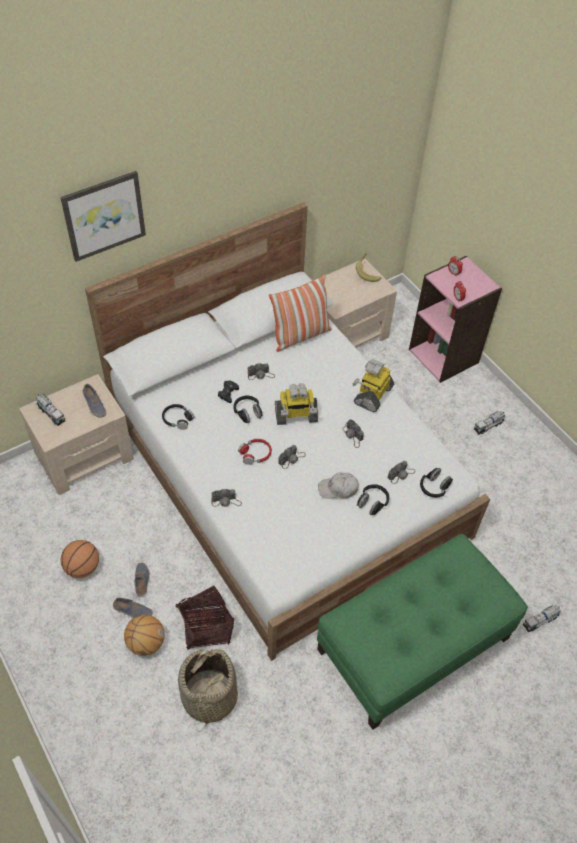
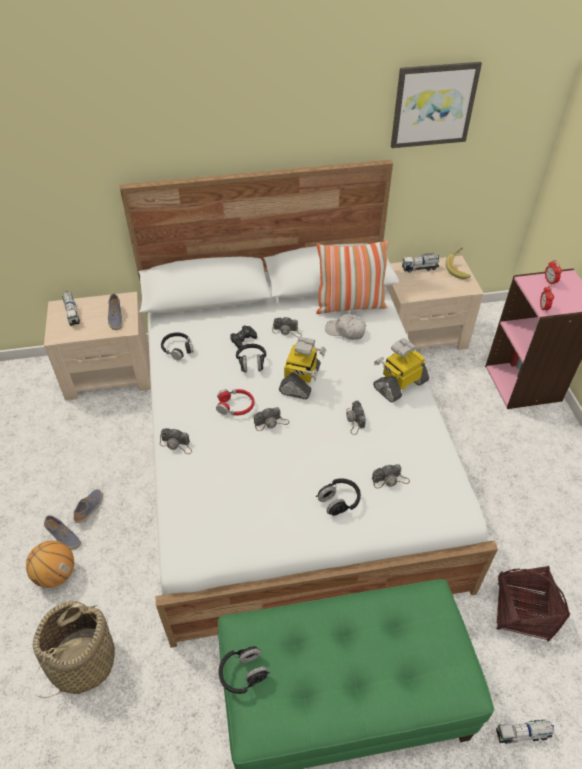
camera: 25 degrees right, 5 degrees down
picture [60,171,146,262] -> picture moved to [391,62,482,148]
basketball [61,540,99,578] -> none
basket [176,585,234,649] -> basket moved to [496,565,570,642]
toy robot [275,383,318,425] -> toy robot turned 90 degrees counterclockwise [279,337,326,399]
white cap [318,472,358,499] -> white cap moved to [325,313,366,340]
black headphones [420,468,453,498] -> black headphones moved to [218,646,270,694]
toy truck [474,411,505,434] -> toy truck moved to [402,253,439,273]

